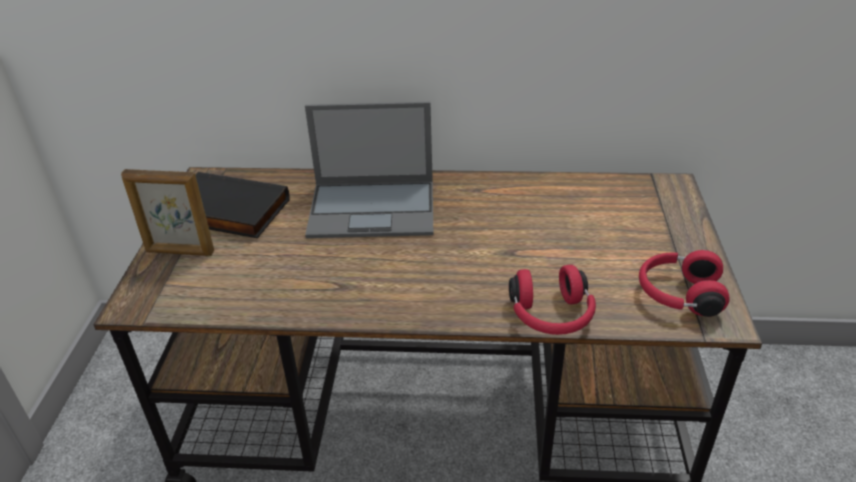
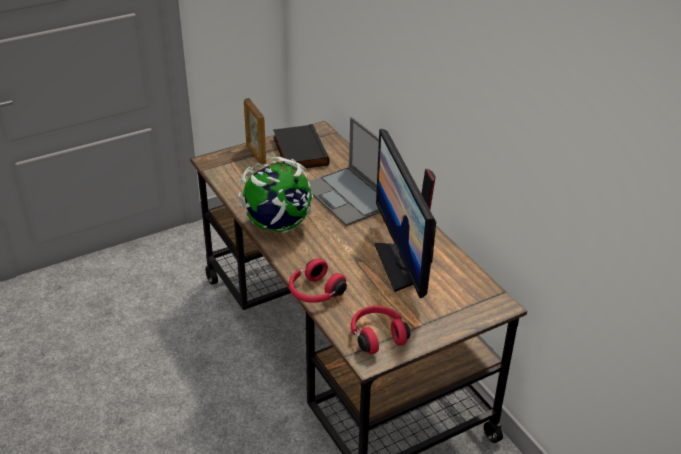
camera: 55 degrees right, 0 degrees up
none -> globe [238,157,313,233]
none -> monitor [374,129,436,298]

